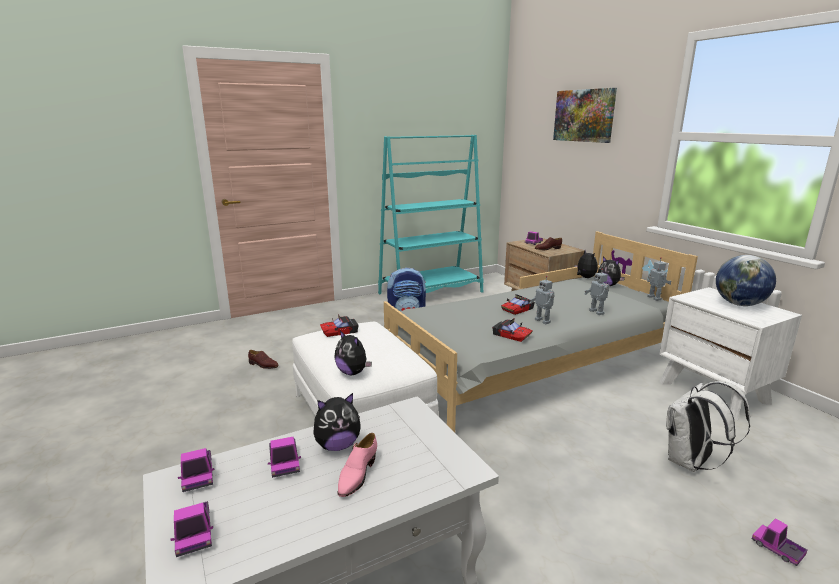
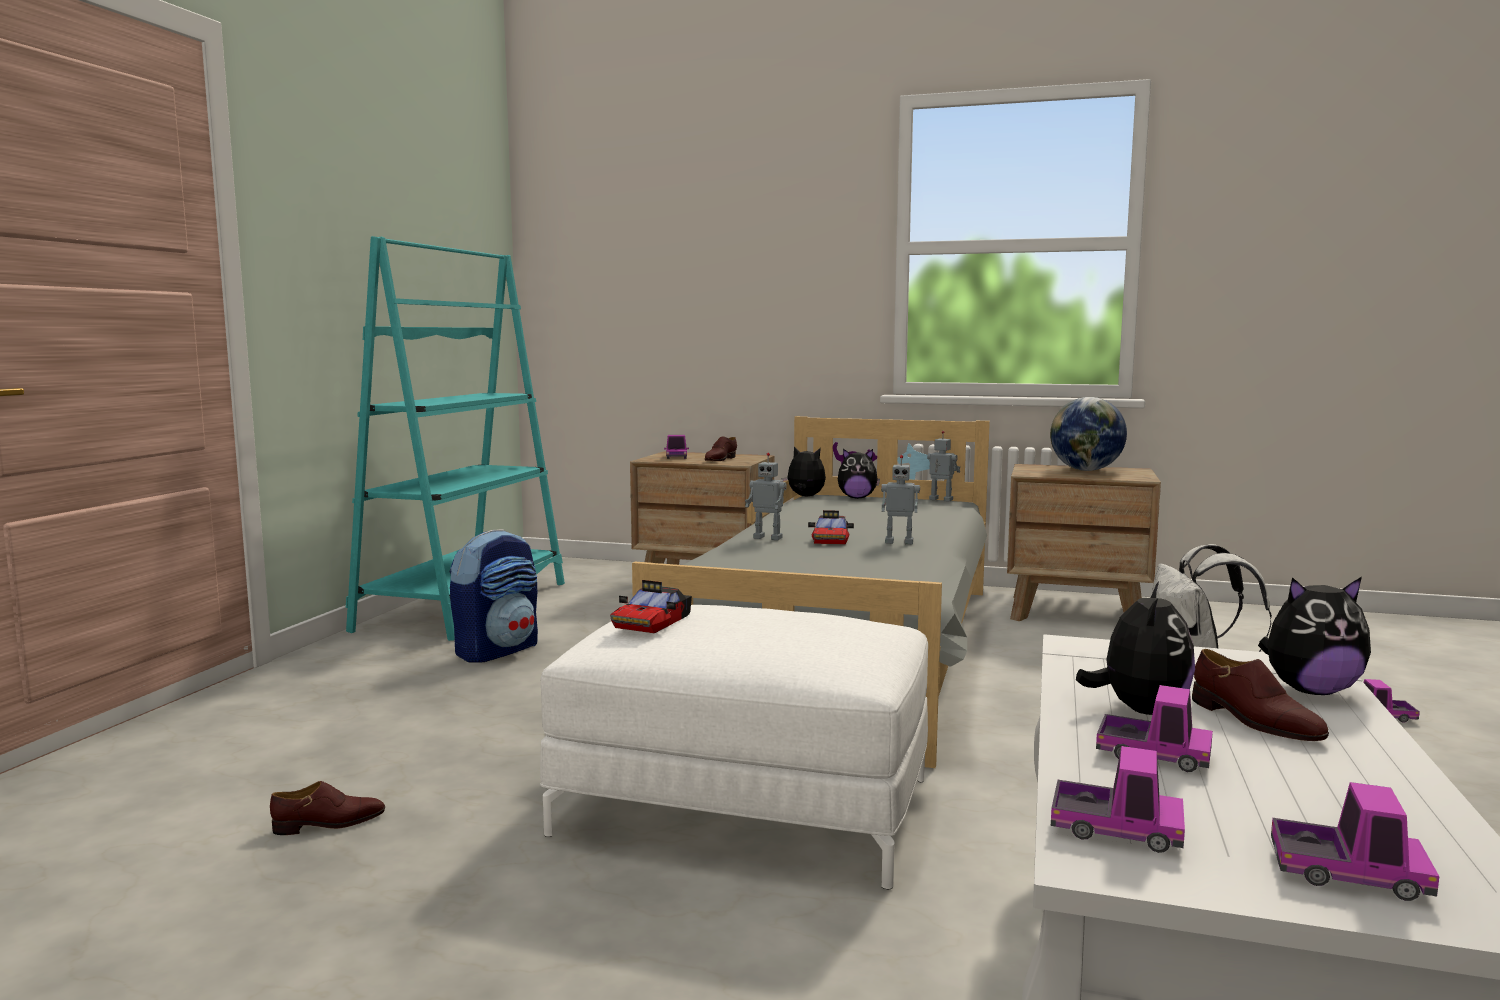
camera: 45 degrees left, 10 degrees down
plush toy [334,330,372,375] -> plush toy moved to [1258,577,1371,695]
pink shoe [337,433,377,497] -> brown shoe [1192,649,1329,741]
toy car [492,319,533,342] -> none
picture [553,88,617,143] -> none
toy robot [584,268,610,315] -> toy robot moved to [745,453,787,540]
white nightstand [660,287,802,420] -> brown nightstand [1007,464,1161,621]

